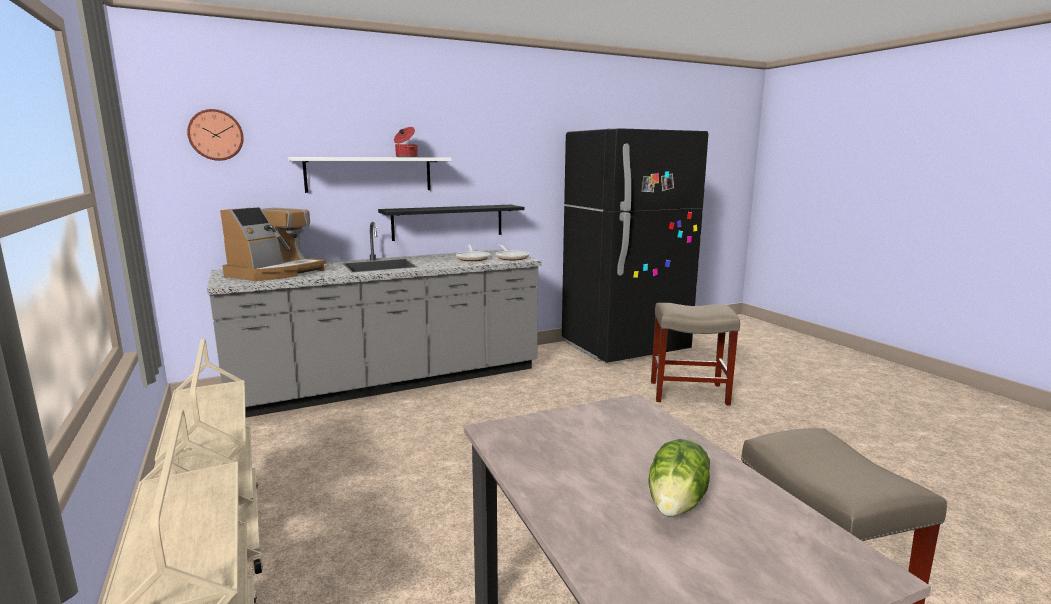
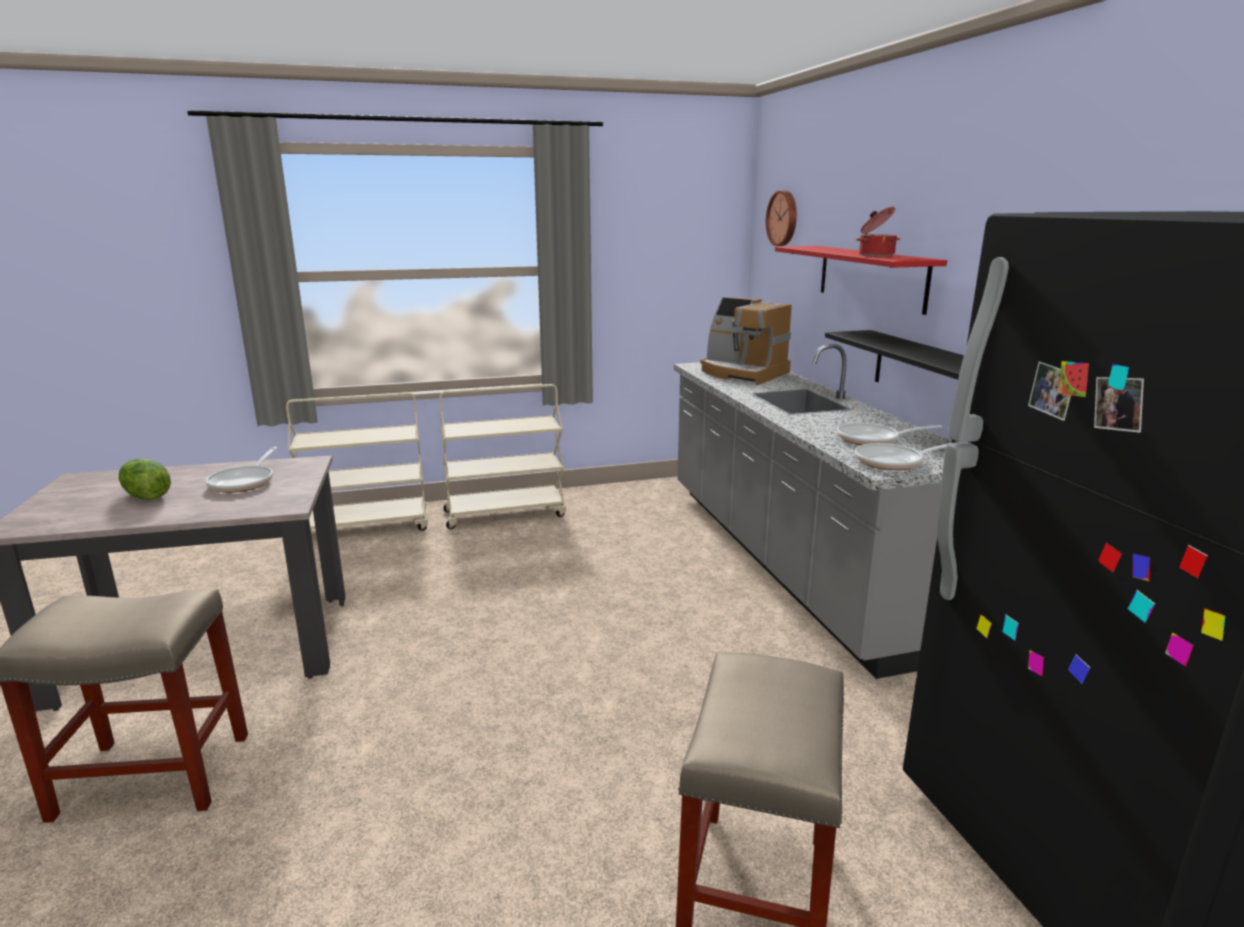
camera: 100 degrees right, 5 degrees up
white shelf [288,157,452,193] -> red shelf [775,246,947,315]
none -> frying pan [206,447,278,493]

